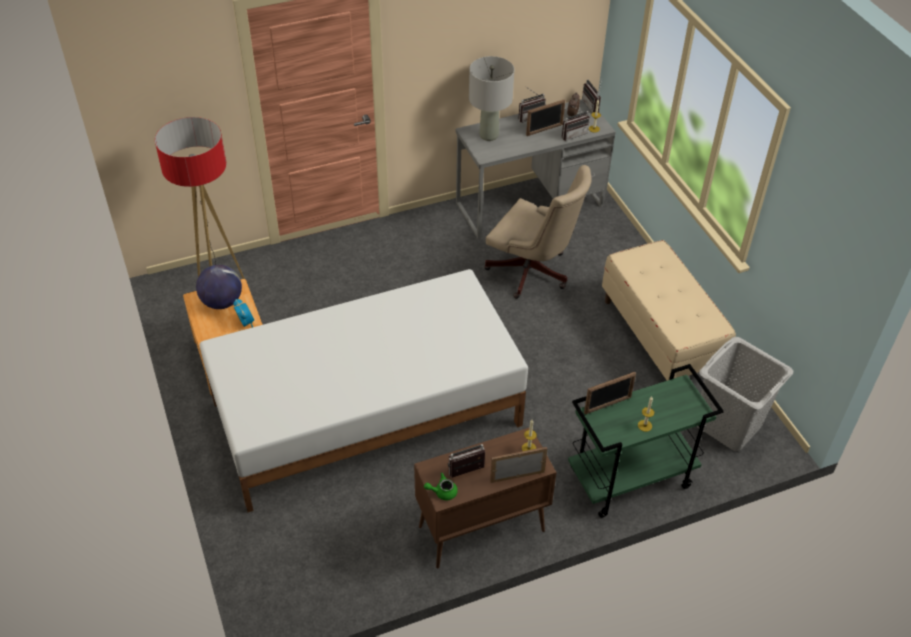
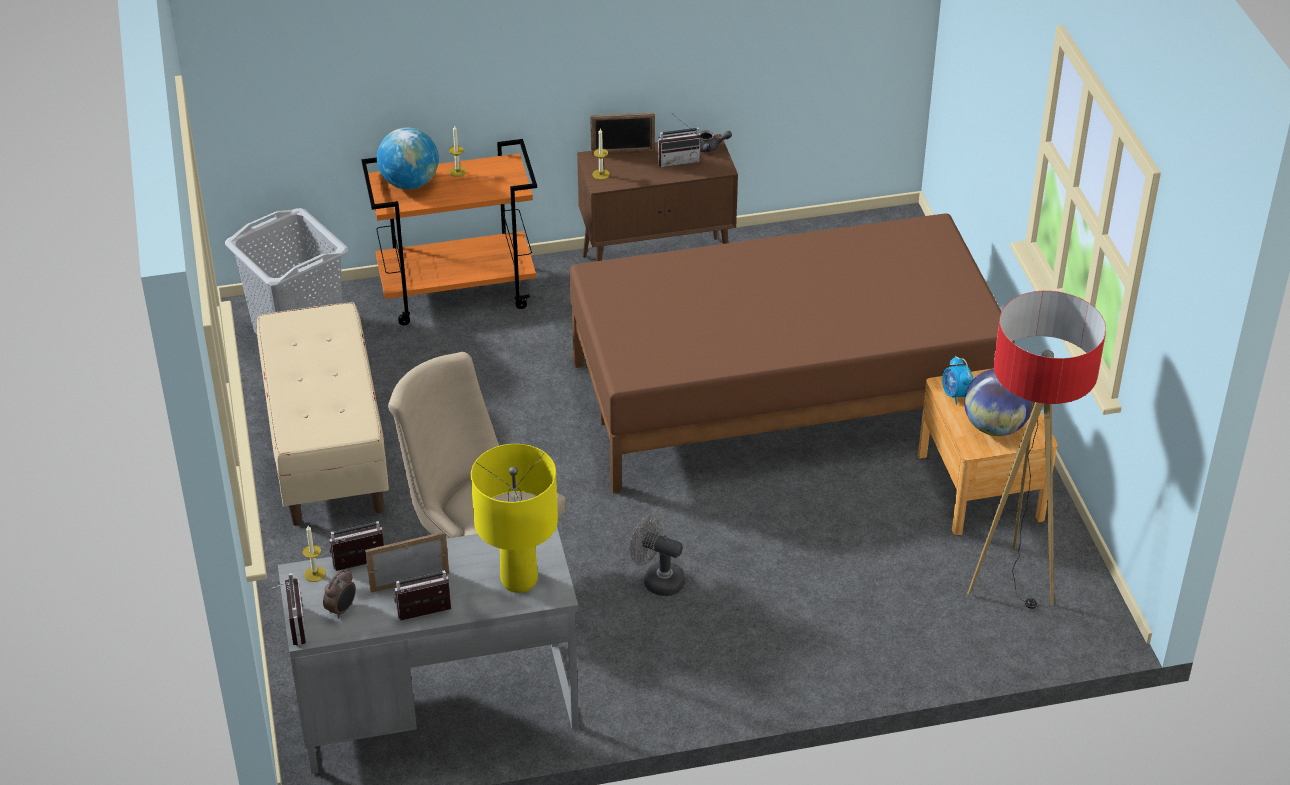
camera: 170 degrees left, 5 degrees down
white bed [199,269,528,512] -> brown bed [570,213,1015,494]
green teapot [424,473,458,500] -> grey teapot [699,130,732,153]
grey table lamp [469,56,514,141] -> yellow table lamp [471,444,558,593]
green cart [568,364,724,518] -> orange cart [361,139,537,325]
picture frame [584,372,636,414] -> none
none -> globe [377,127,439,190]
none -> grey fan [630,513,685,596]

